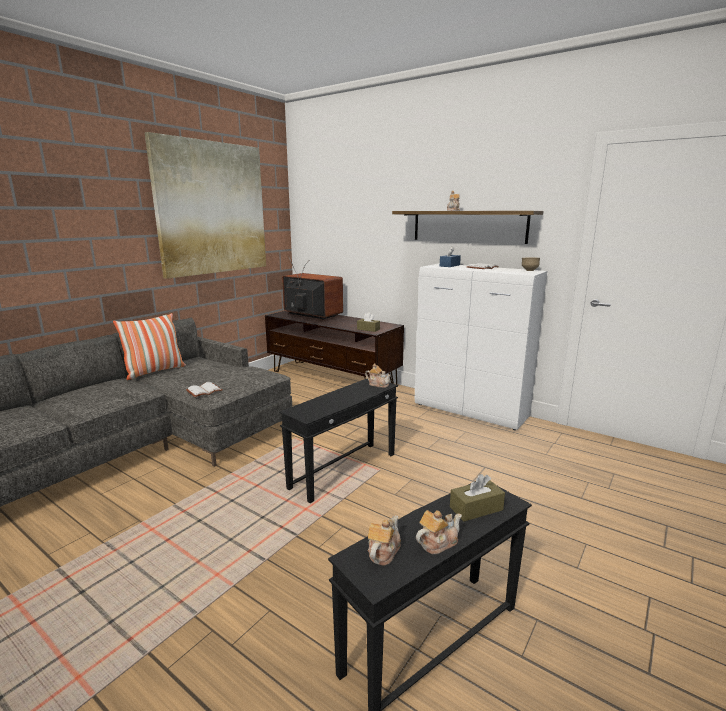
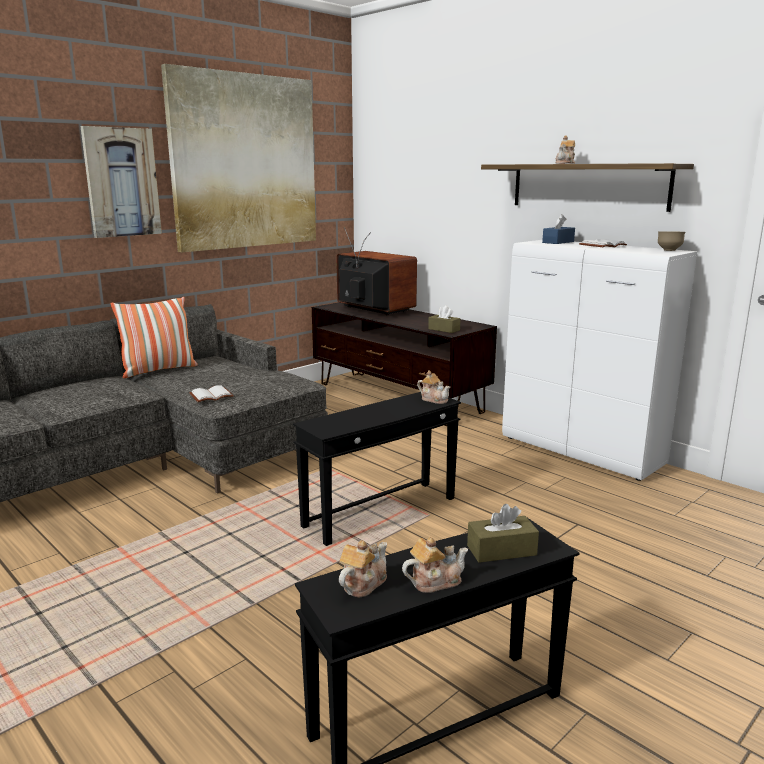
camera: 10 degrees right, 0 degrees up
none -> picture [80,126,162,238]

